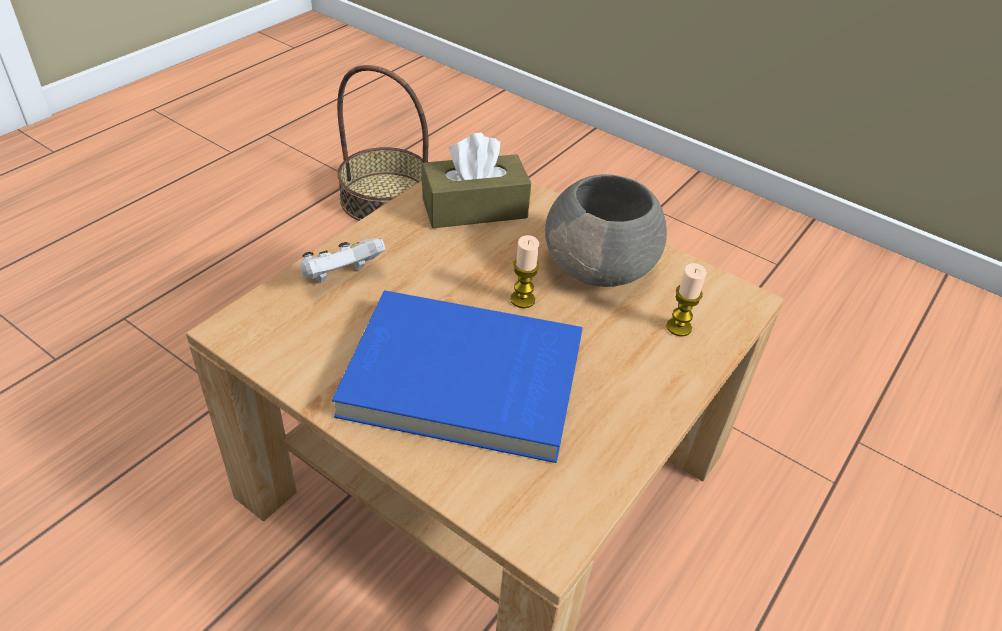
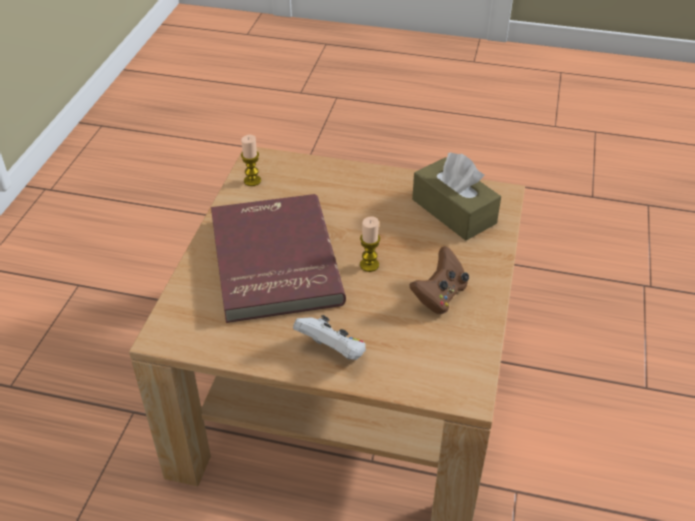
camera: 70 degrees right, 0 degrees up
white game controller [300,238,385,283] -> white game controller moved to [293,315,366,360]
blue book [332,290,583,463] -> red book [211,194,346,323]
basket [337,65,428,221] -> none
grey bowl [545,174,667,287] -> brown game controller [410,246,469,314]
candle [666,263,707,336] -> candle moved to [241,135,261,186]

